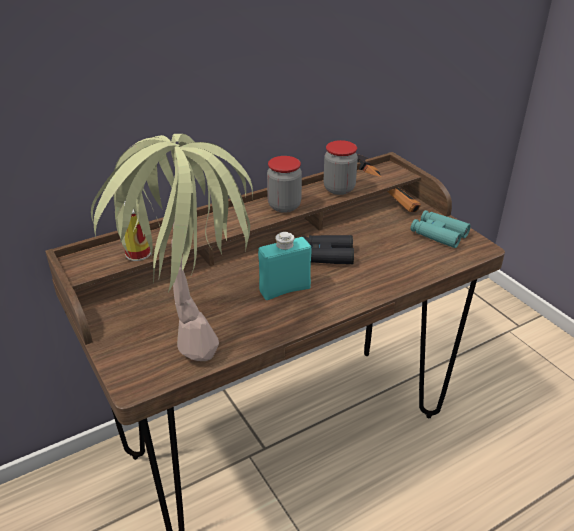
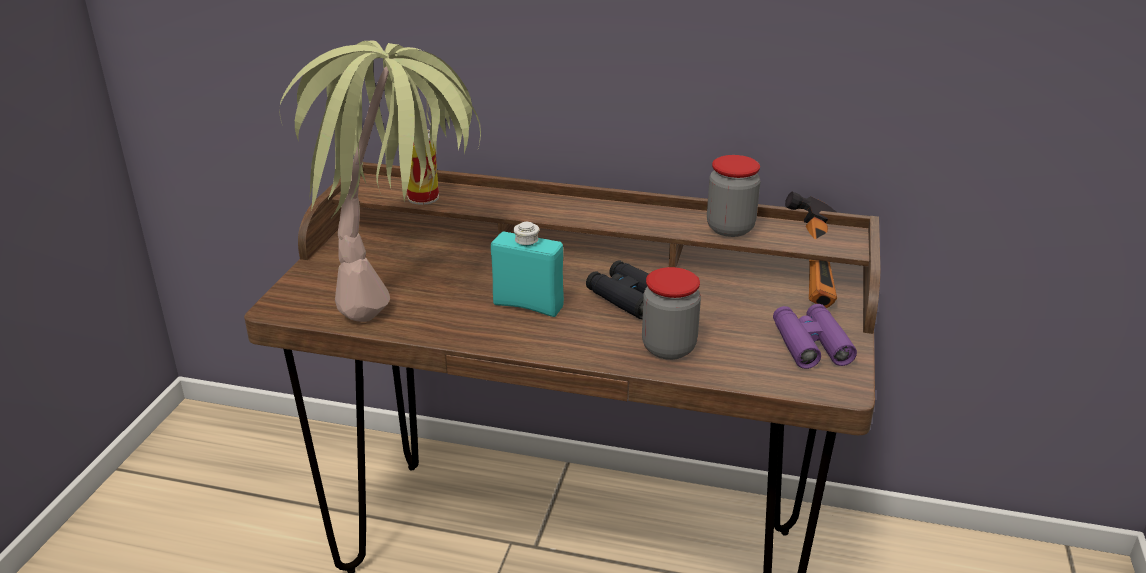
camera: 45 degrees right, 5 degrees down
jar [267,156,302,213] -> jar moved to [642,267,701,360]
turquoise binoculars [411,210,471,248] -> purple binoculars [773,304,857,369]

